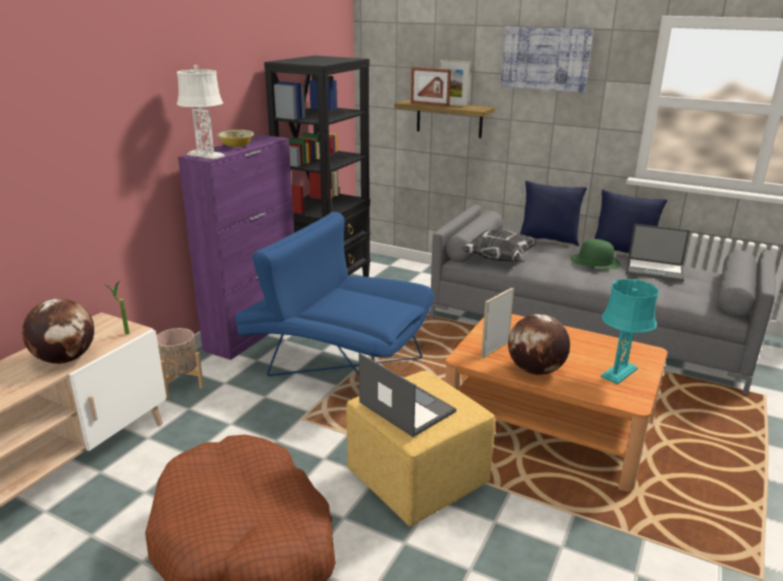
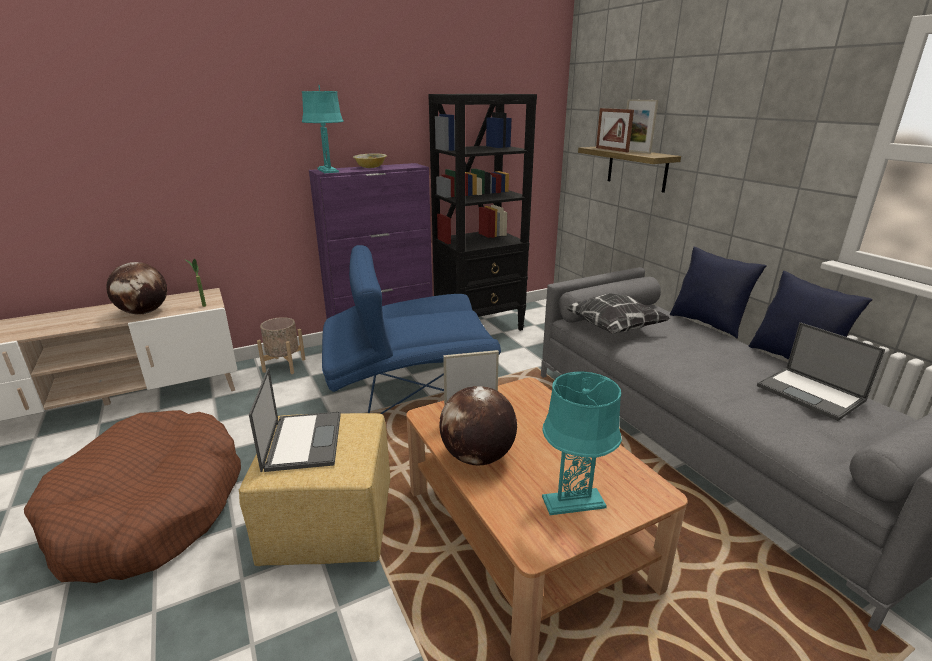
camera: 35 degrees right, 0 degrees up
white table lamp [177,65,225,159] -> turquoise table lamp [302,85,344,173]
blue armchair [235,212,434,376] -> blue armchair turned 75 degrees counterclockwise [322,245,501,414]
picture [501,27,593,93] -> none
green hat [571,239,621,270] -> none

